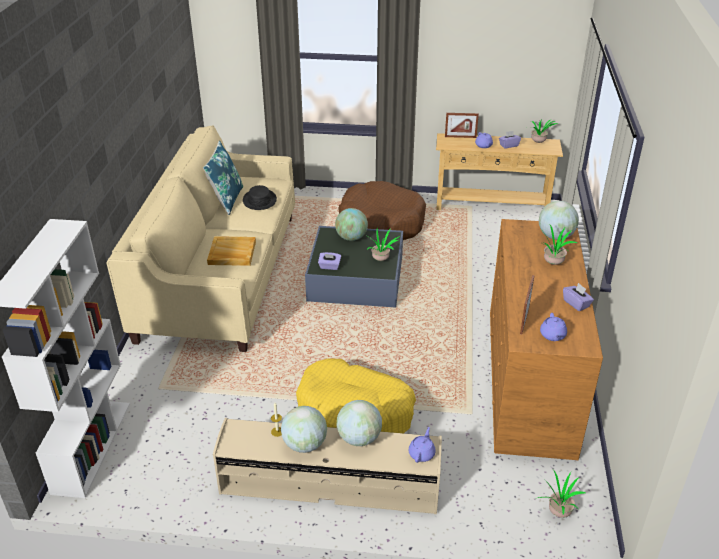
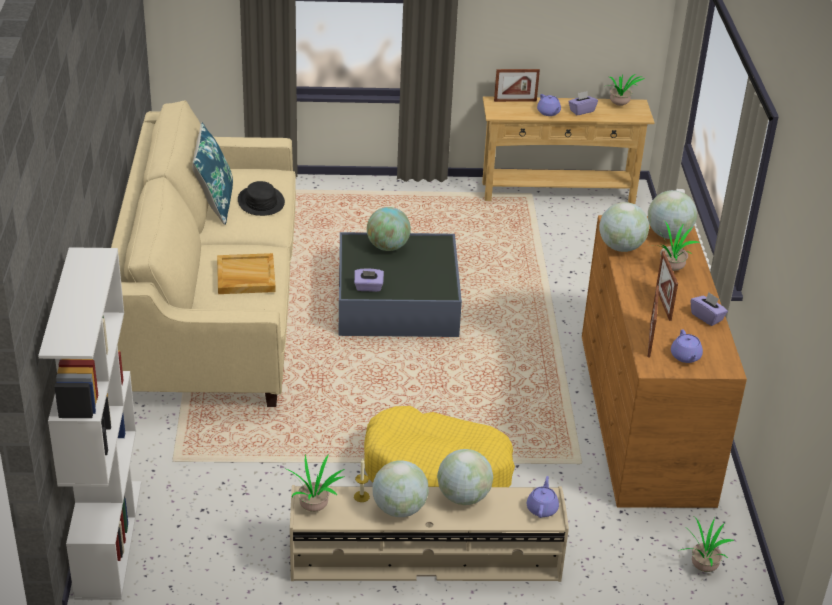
camera: 10 degrees left, 0 degrees up
brown dog bed [338,181,426,240] -> none
potted plant [367,228,400,261] -> potted plant moved to [284,454,345,512]
none -> globe [599,202,649,252]
none -> picture frame [656,251,678,321]

